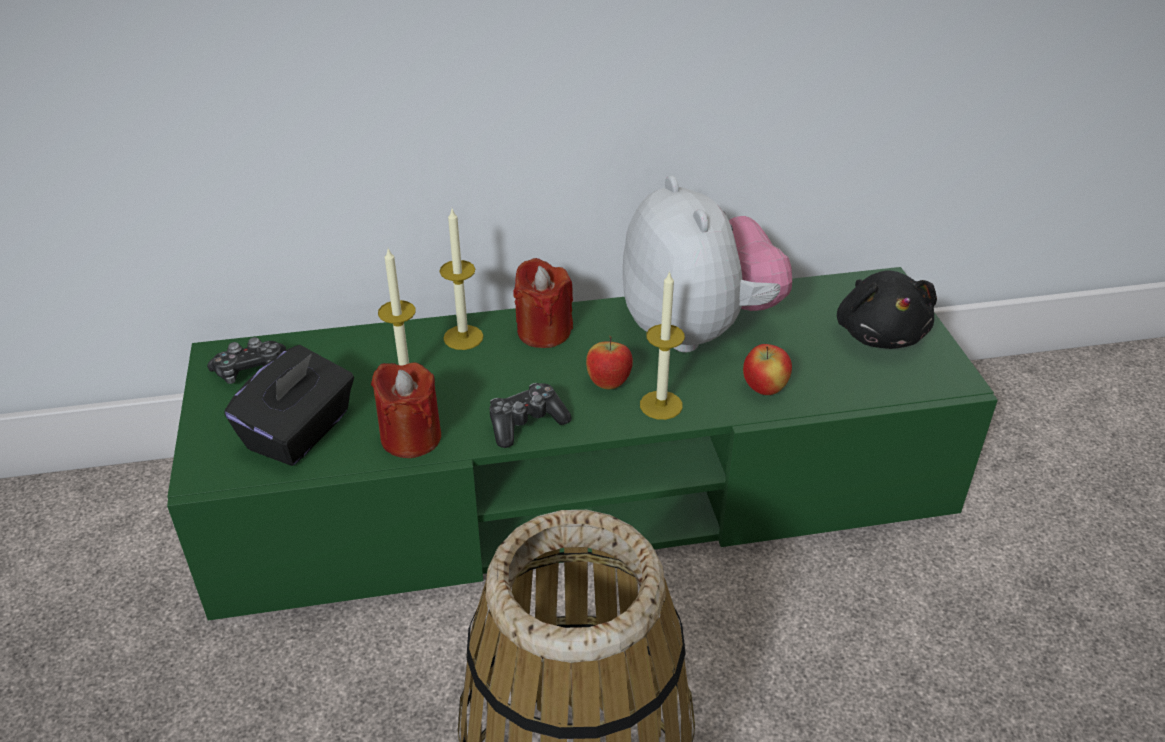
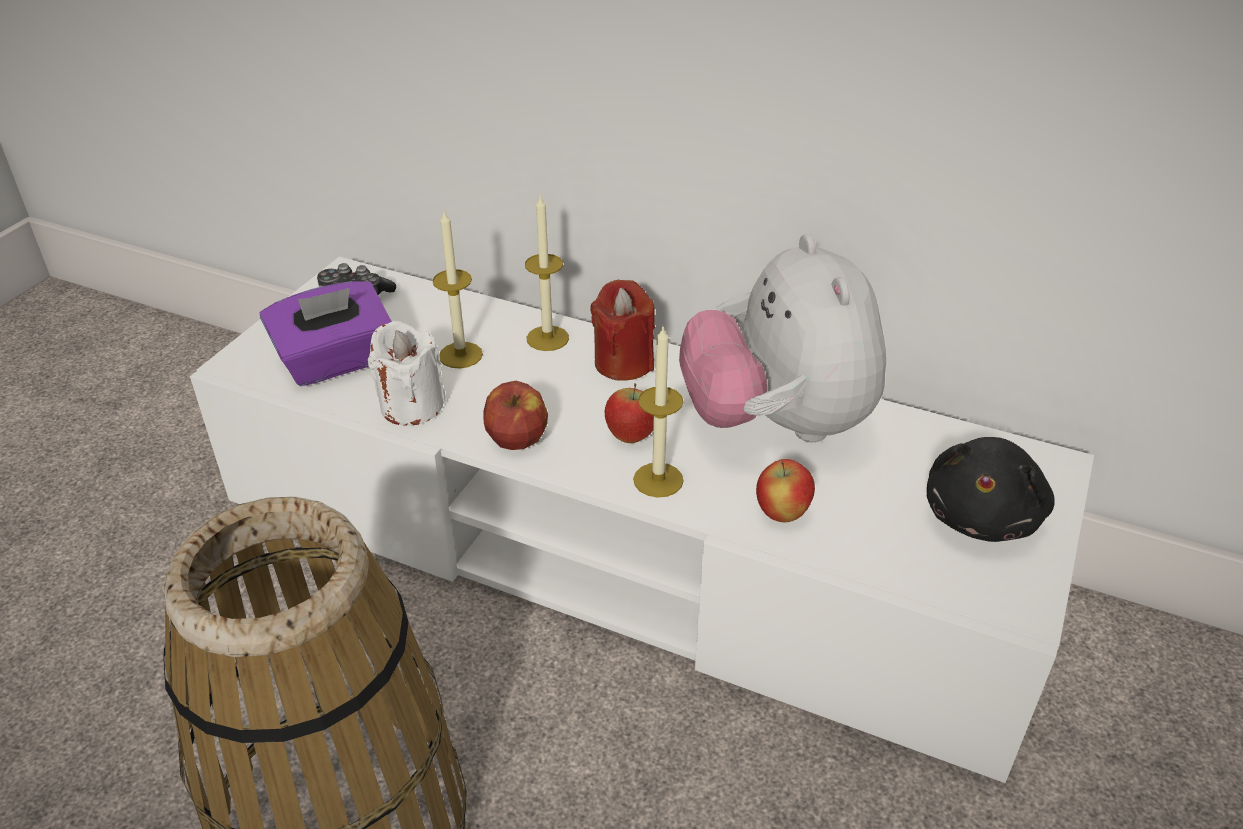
camera: 35 degrees right, 0 degrees up
green tv stand [167,267,998,621] -> white tv stand [190,257,1094,783]
black tissue box [224,345,354,466] -> purple tissue box [260,281,392,386]
red candle [371,362,441,458] -> white candle [368,320,446,426]
game controller [489,383,571,448] -> apple [483,381,548,450]
plush toy [623,176,792,353] -> plush toy turned 150 degrees clockwise [679,234,886,442]

